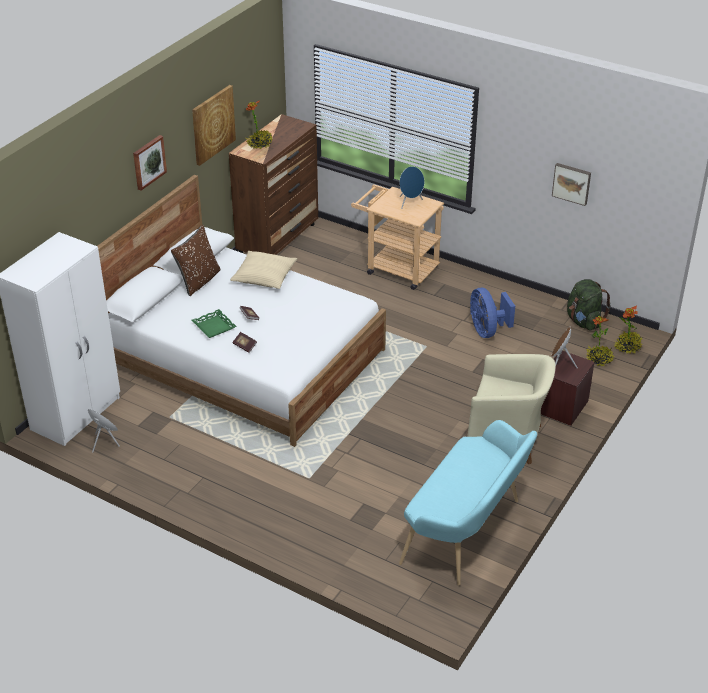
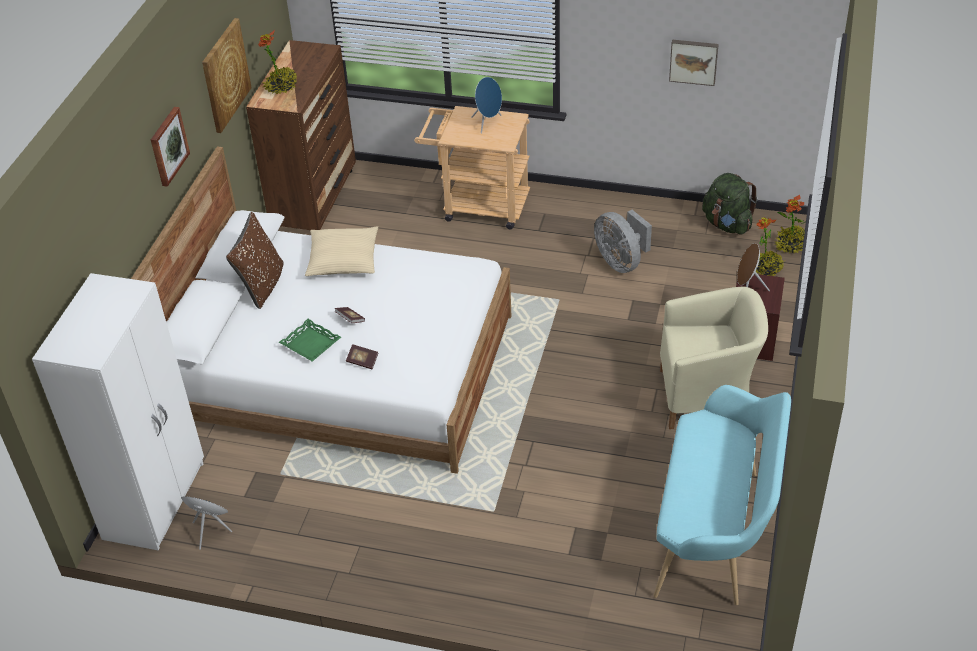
camera: 15 degrees left, 5 degrees up
blue fan [470,288,515,338] -> grey fan [594,210,652,273]

